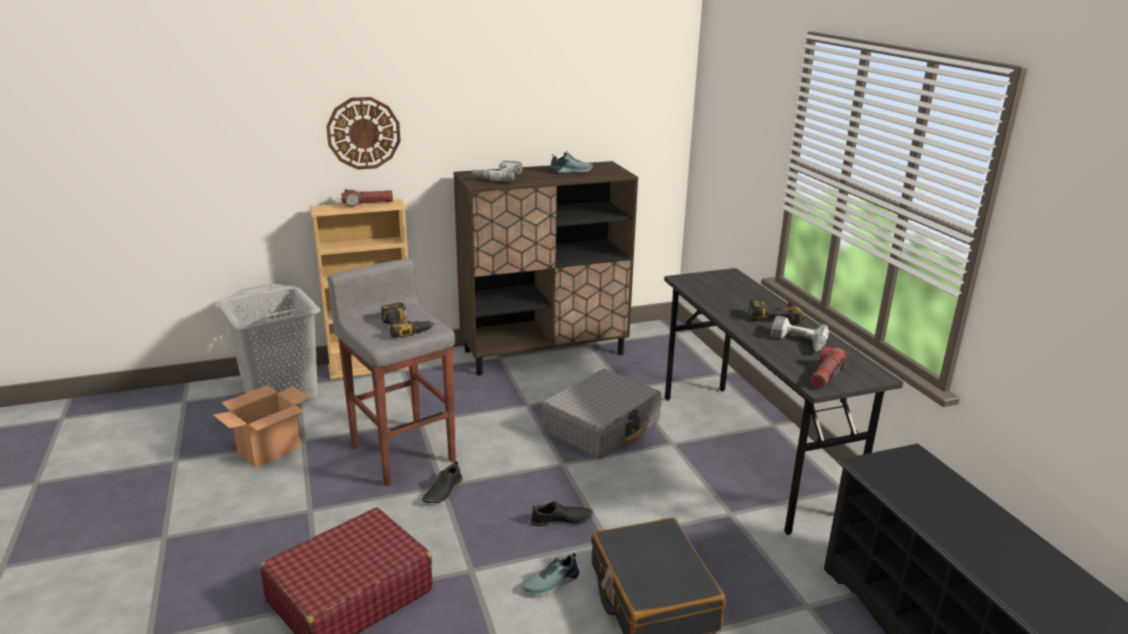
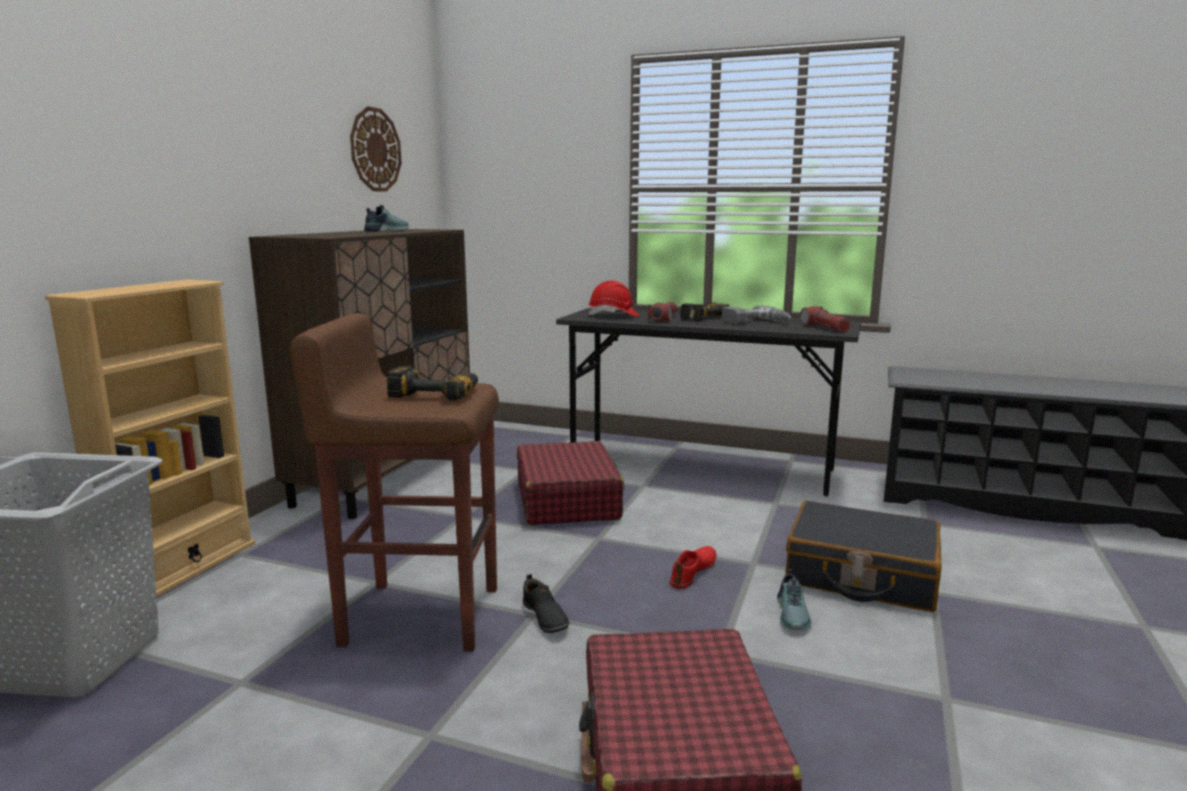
camera: 50 degrees left, 10 degrees down
cardboard box [213,385,310,468] -> none
wall clock [326,97,401,170] -> wall clock moved to [350,106,401,192]
grey stool [327,259,456,486] -> brown stool [290,313,499,652]
flashlight [342,189,393,207] -> flashlight moved to [648,302,677,322]
power drill [471,161,523,182] -> none
black shoe [530,501,593,526] -> red shoe [669,546,716,589]
grey suitcase [542,369,661,459] -> red suitcase [517,441,624,525]
none -> red hard hat [588,280,639,317]

